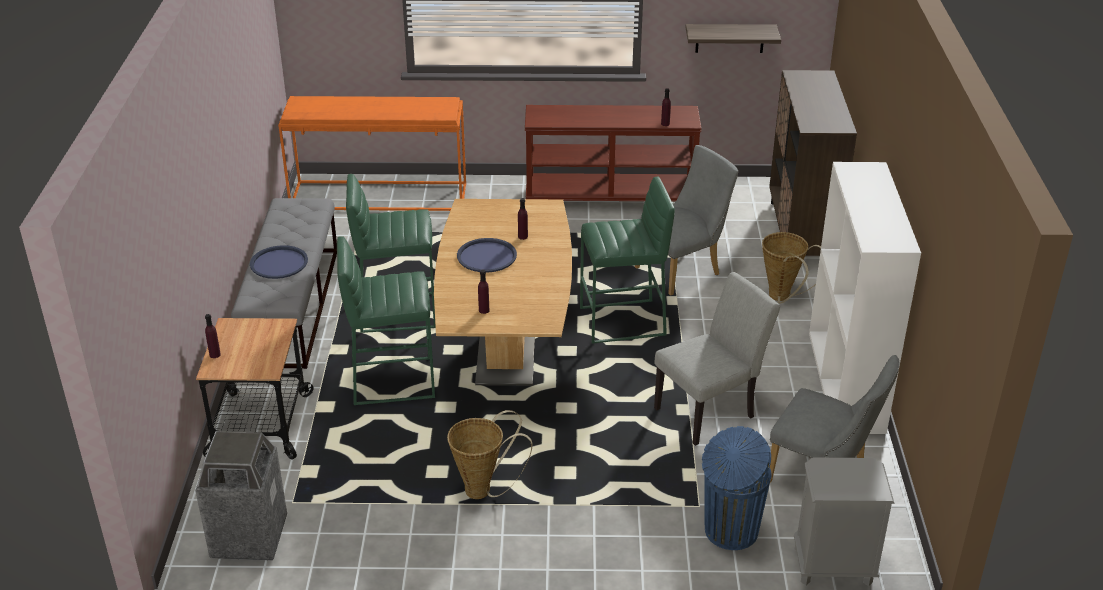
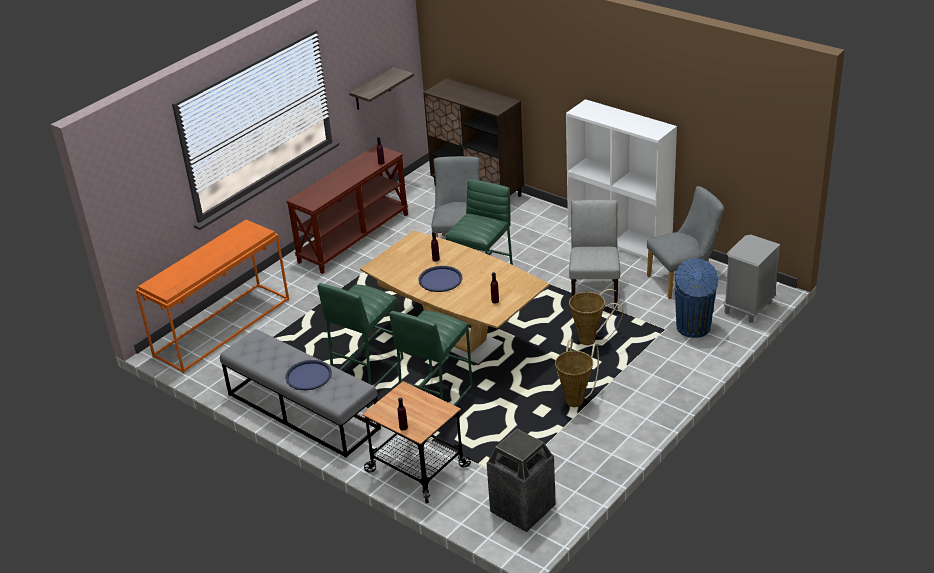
camera: 50 degrees left, 0 degrees up
basket [762,232,821,304] -> basket moved to [569,289,623,345]

